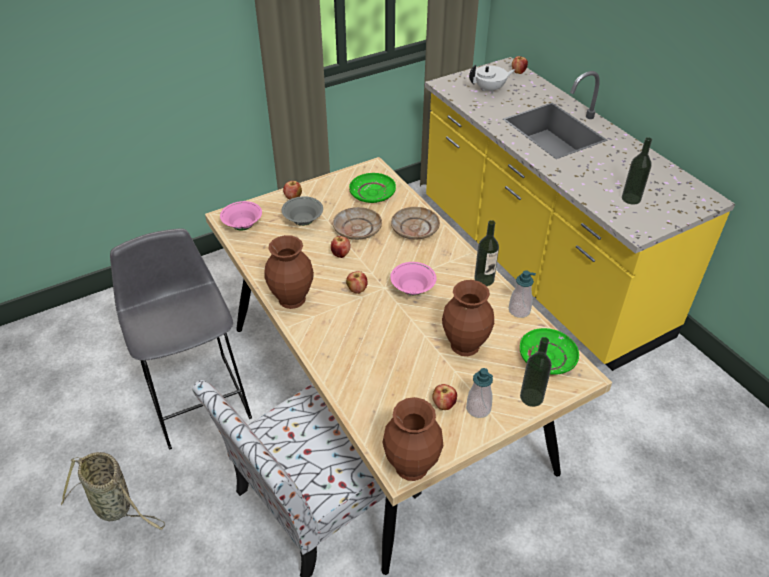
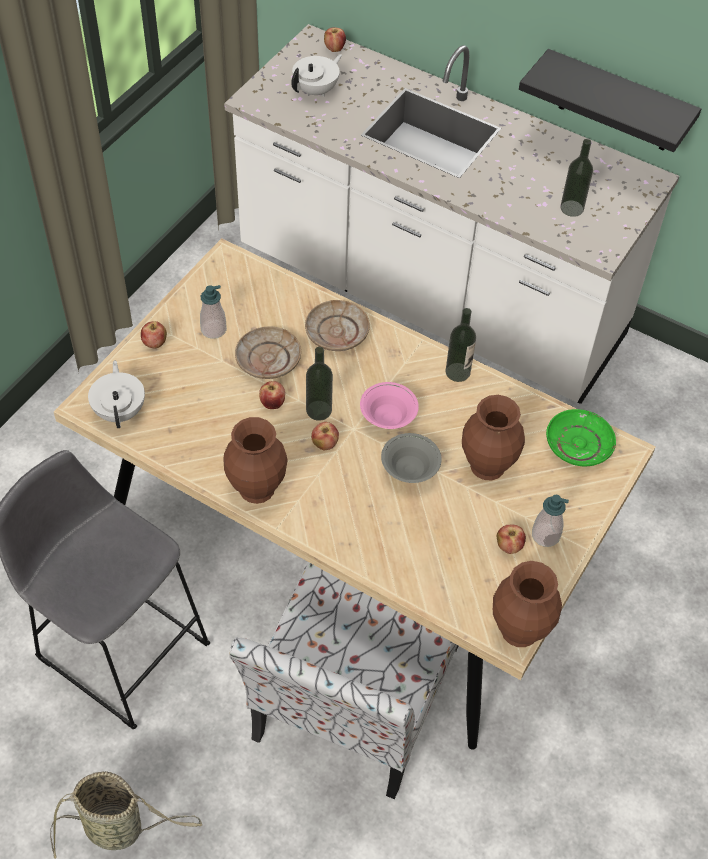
camera: 30 degrees left, 10 degrees up
pink bowl [220,201,262,230] -> white teapot [88,360,145,428]
grey bowl [282,196,323,226] -> grey bowl moved to [381,433,442,483]
green plate [349,173,396,203] -> none
yellow counter [425,57,735,371] -> white counter [224,24,679,404]
soap dispenser [509,270,536,318] -> soap dispenser moved to [200,285,227,339]
bottle [520,337,552,407] -> bottle moved to [306,347,333,421]
none -> black shelf [519,49,701,152]

